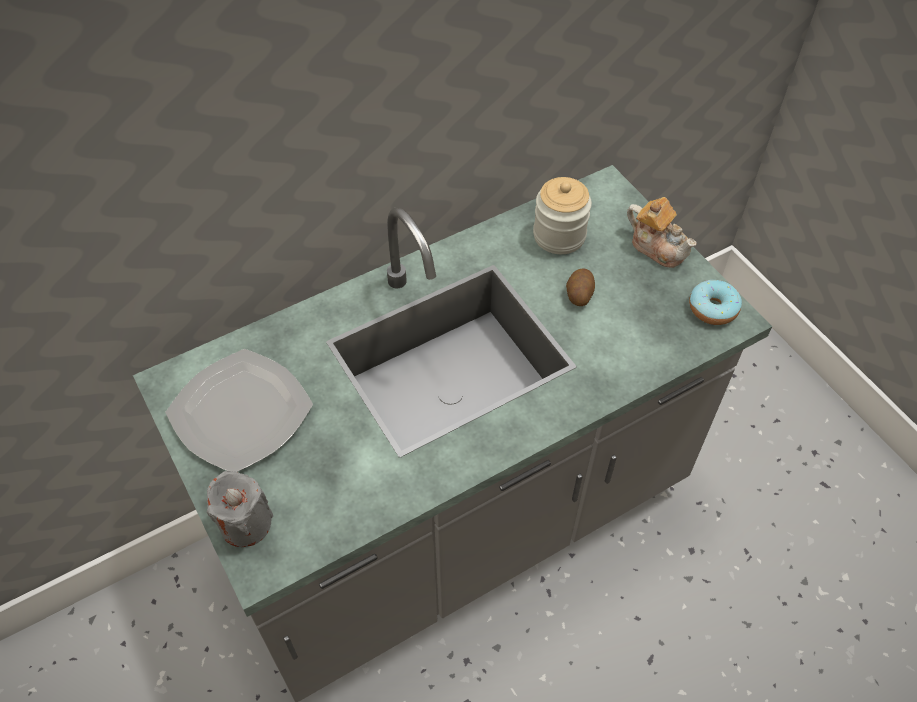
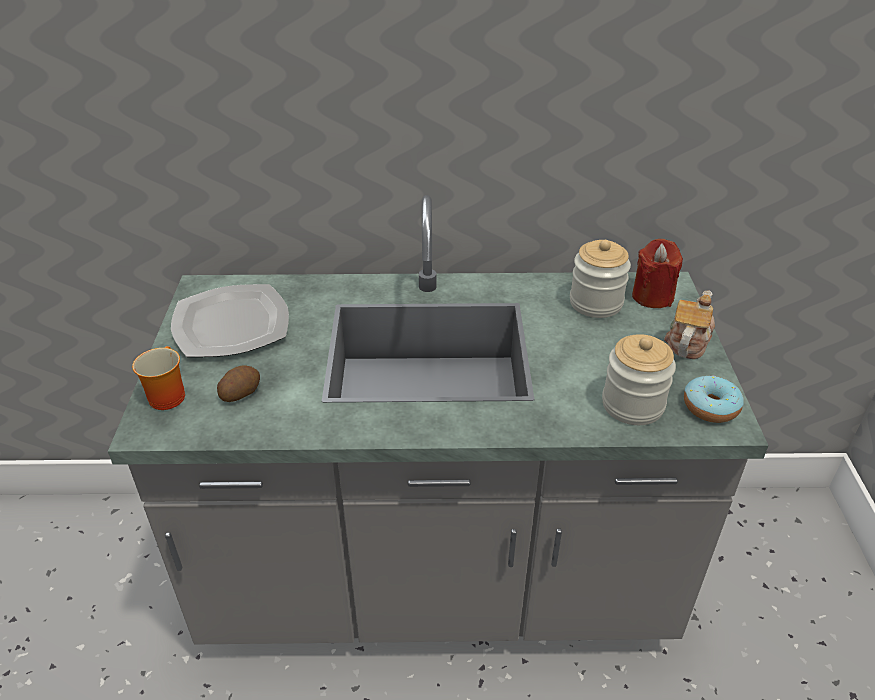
camera: 30 degrees right, 15 degrees down
grey candle [207,471,273,547] -> mug [132,346,185,410]
potato [566,268,595,306] -> potato moved to [217,365,260,402]
teapot [627,197,697,268] -> teapot turned 135 degrees counterclockwise [664,290,715,359]
none -> jar [602,335,676,425]
none -> red candle [632,239,683,308]

